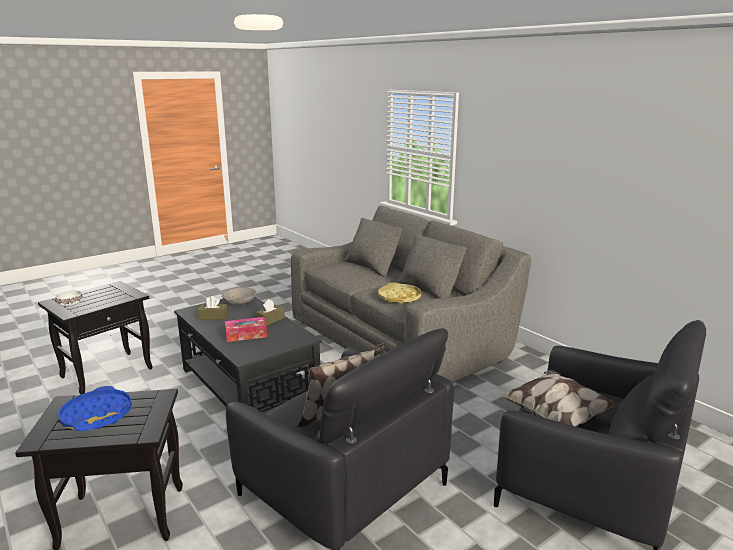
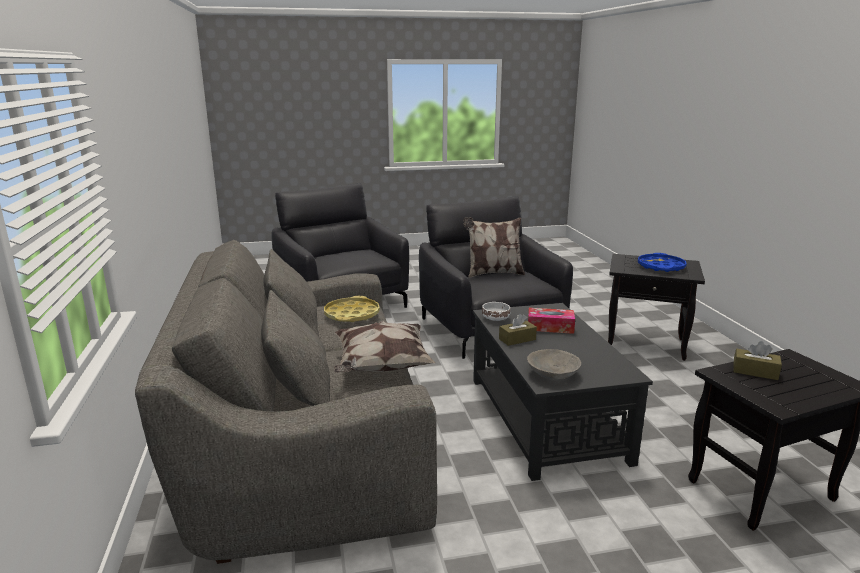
camera: 155 degrees left, 0 degrees up
white bowl [55,290,83,307] -> white bowl moved to [482,302,511,321]
brown tissue box [198,296,228,320] -> brown tissue box moved to [733,341,782,380]
pillow [498,370,619,426] -> pillow moved to [334,321,435,373]

